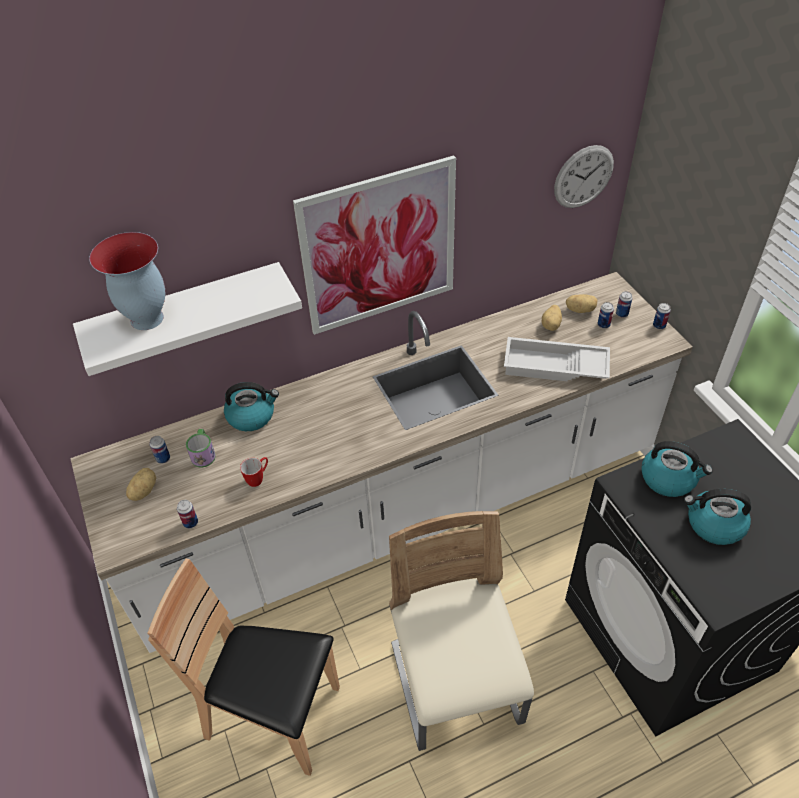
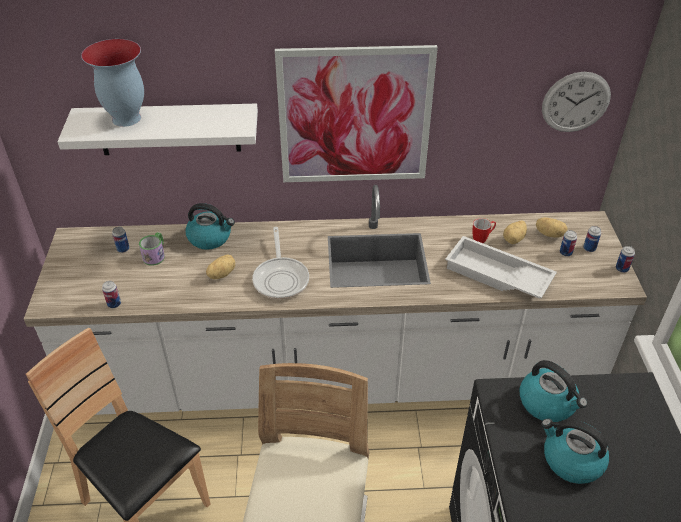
camera: 20 degrees right, 5 degrees down
potato [126,468,156,501] -> potato moved to [206,254,235,279]
mug [240,457,268,487] -> mug moved to [473,218,496,243]
none -> frying pan [252,227,309,299]

